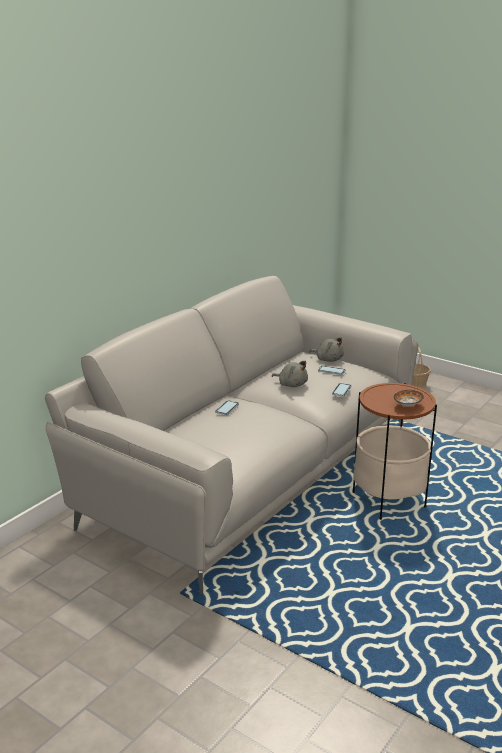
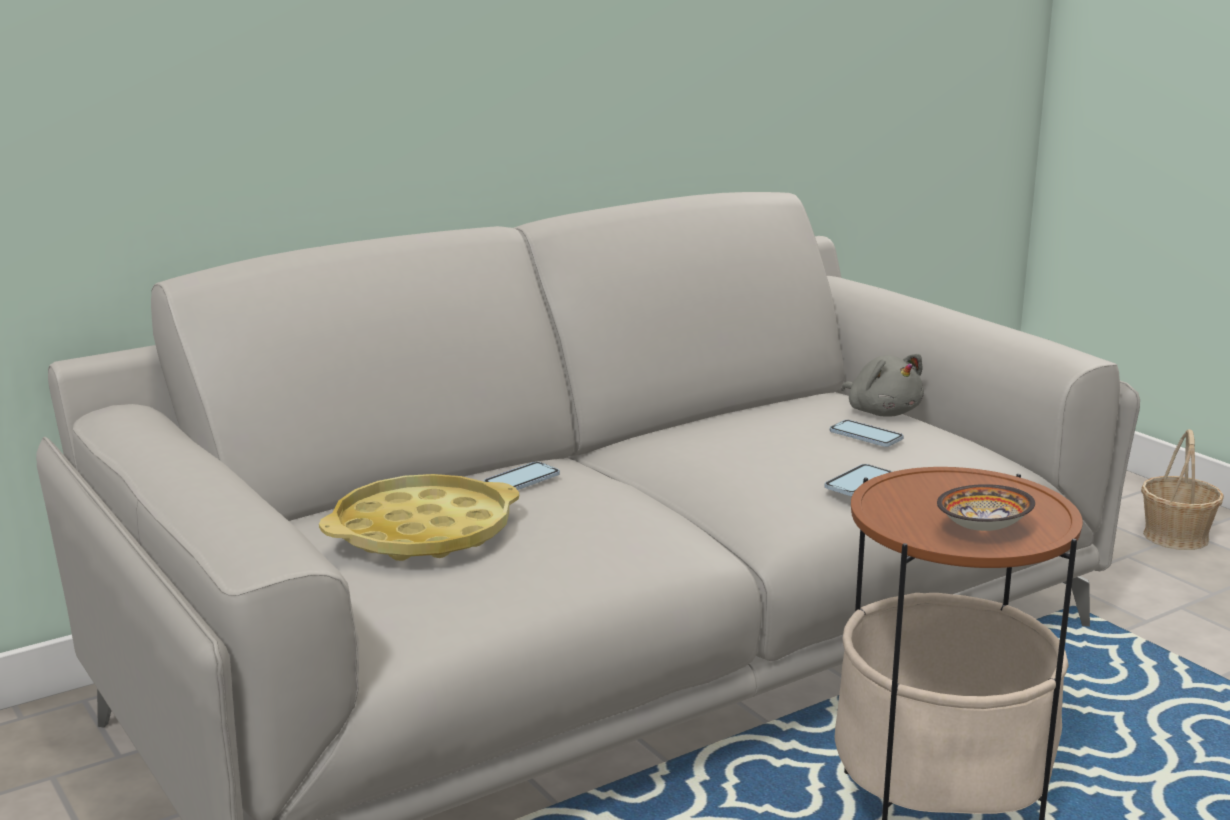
camera: 20 degrees right, 5 degrees down
grey plush toy [272,361,308,387] -> none
none -> yellow tray [319,474,519,561]

